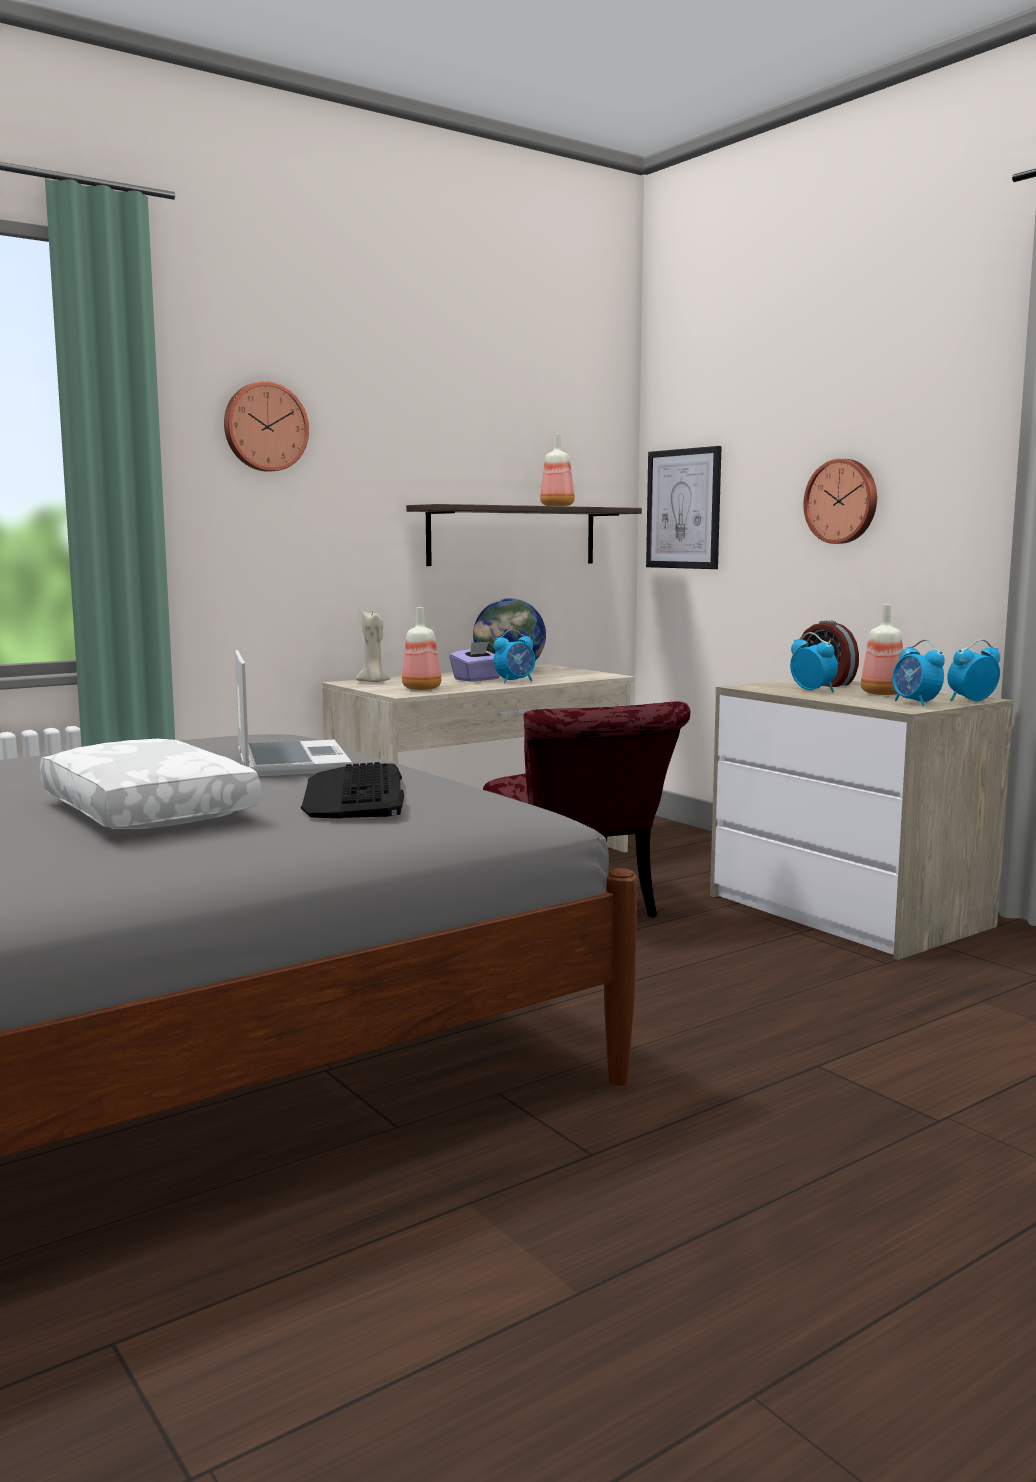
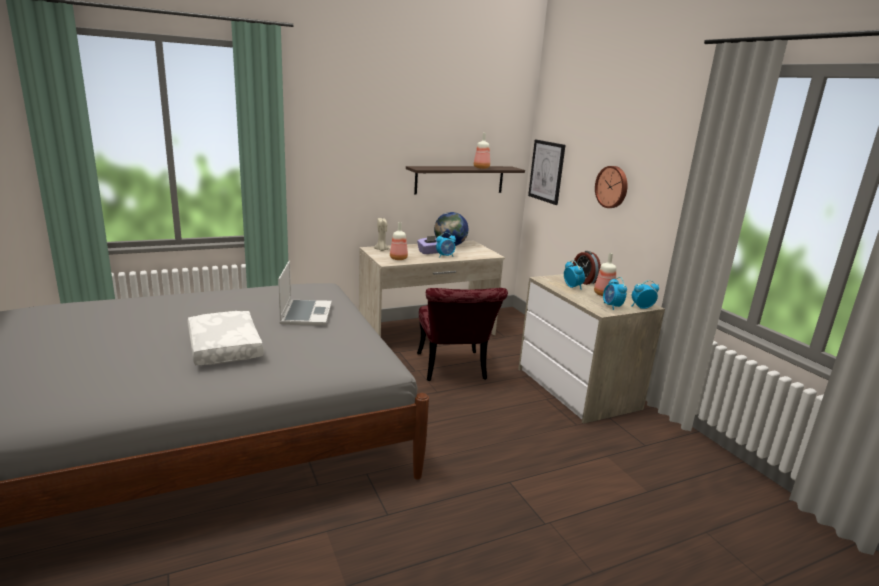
camera: 10 degrees right, 10 degrees up
wall clock [224,381,309,472] -> none
keyboard [301,762,404,818] -> none

